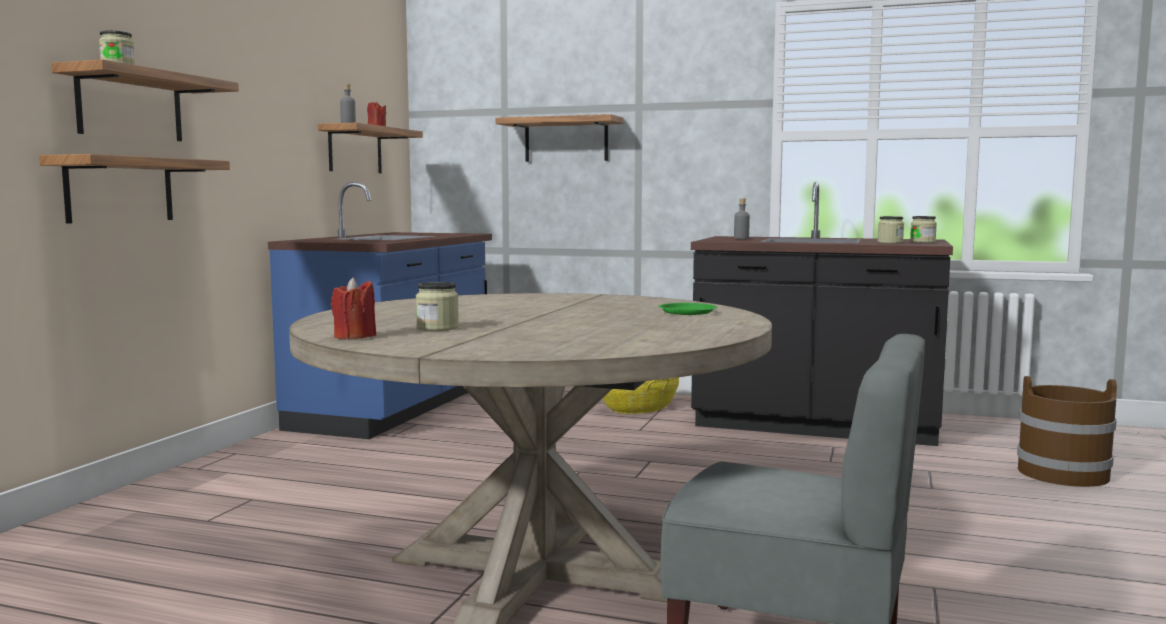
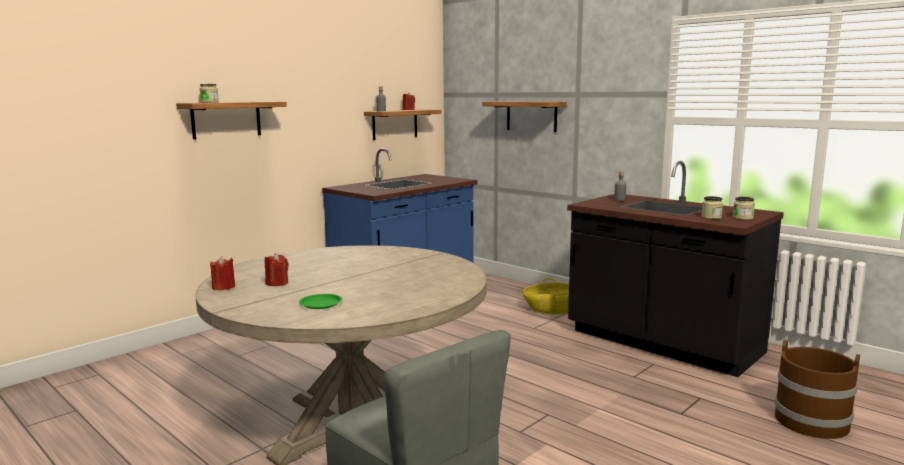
camera: 25 degrees right, 5 degrees up
shelf [39,154,230,224] -> none
jar [416,282,459,331] -> red candle [265,253,289,286]
green plate [658,303,718,315] -> green plate moved to [299,294,342,309]

